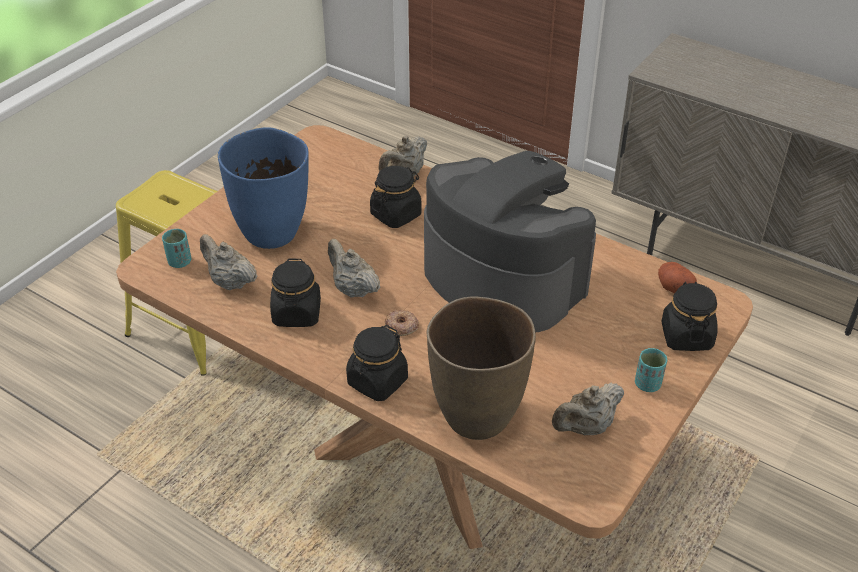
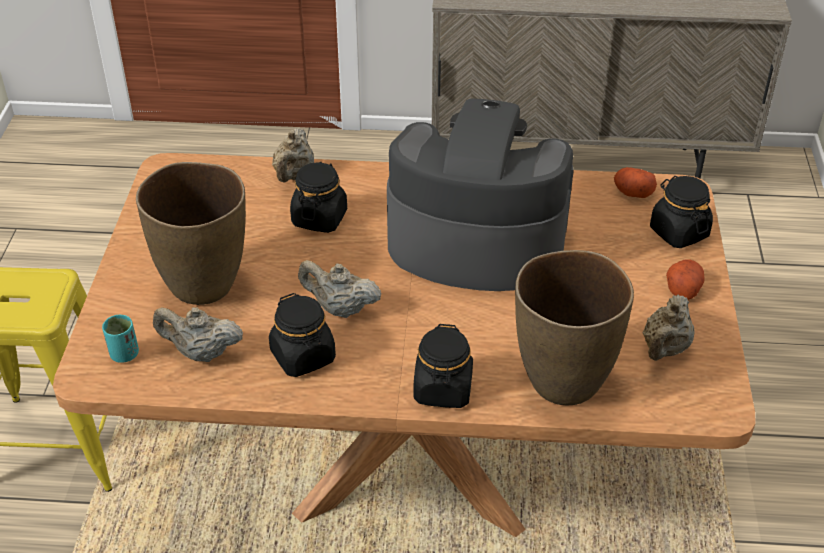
camera: 30 degrees left, 0 degrees up
blue vase [218,128,309,249] -> brown vase [136,162,246,305]
donut [385,310,419,336] -> none
turquoise cup [635,348,667,392] -> potato [666,259,705,300]

